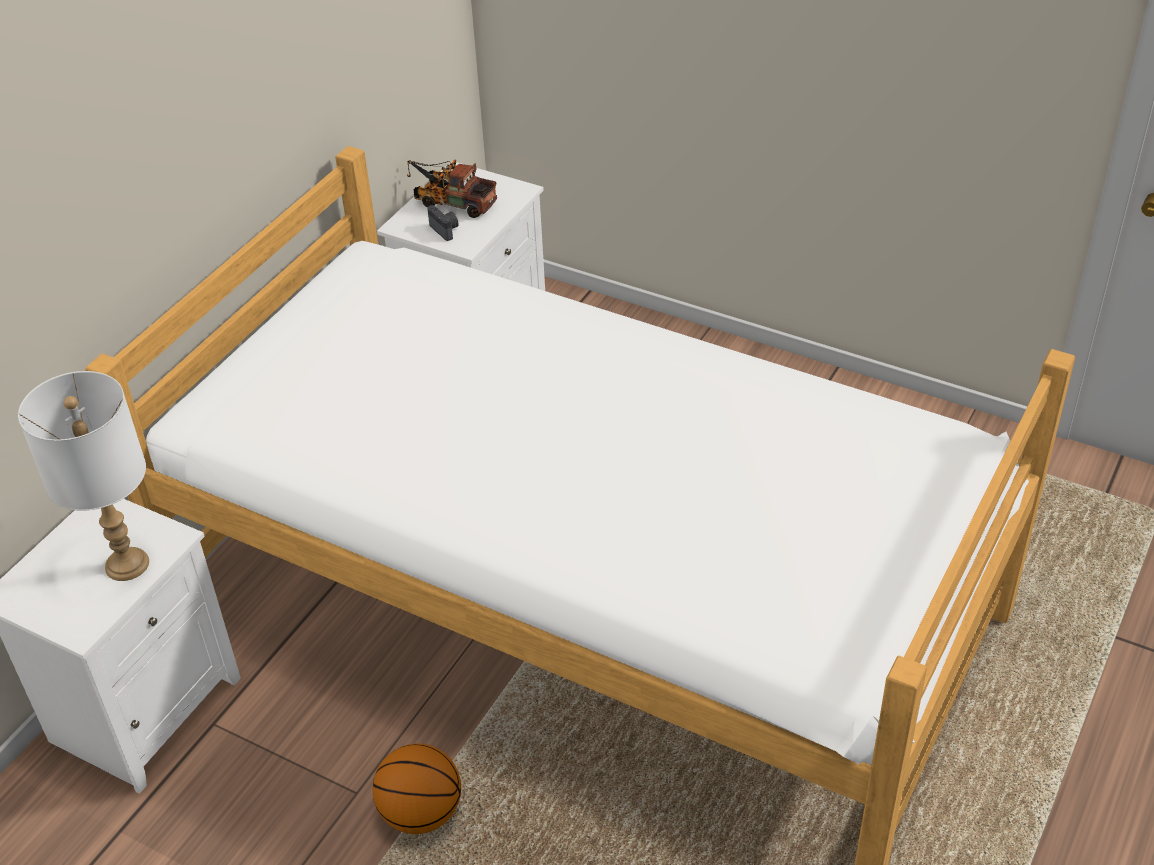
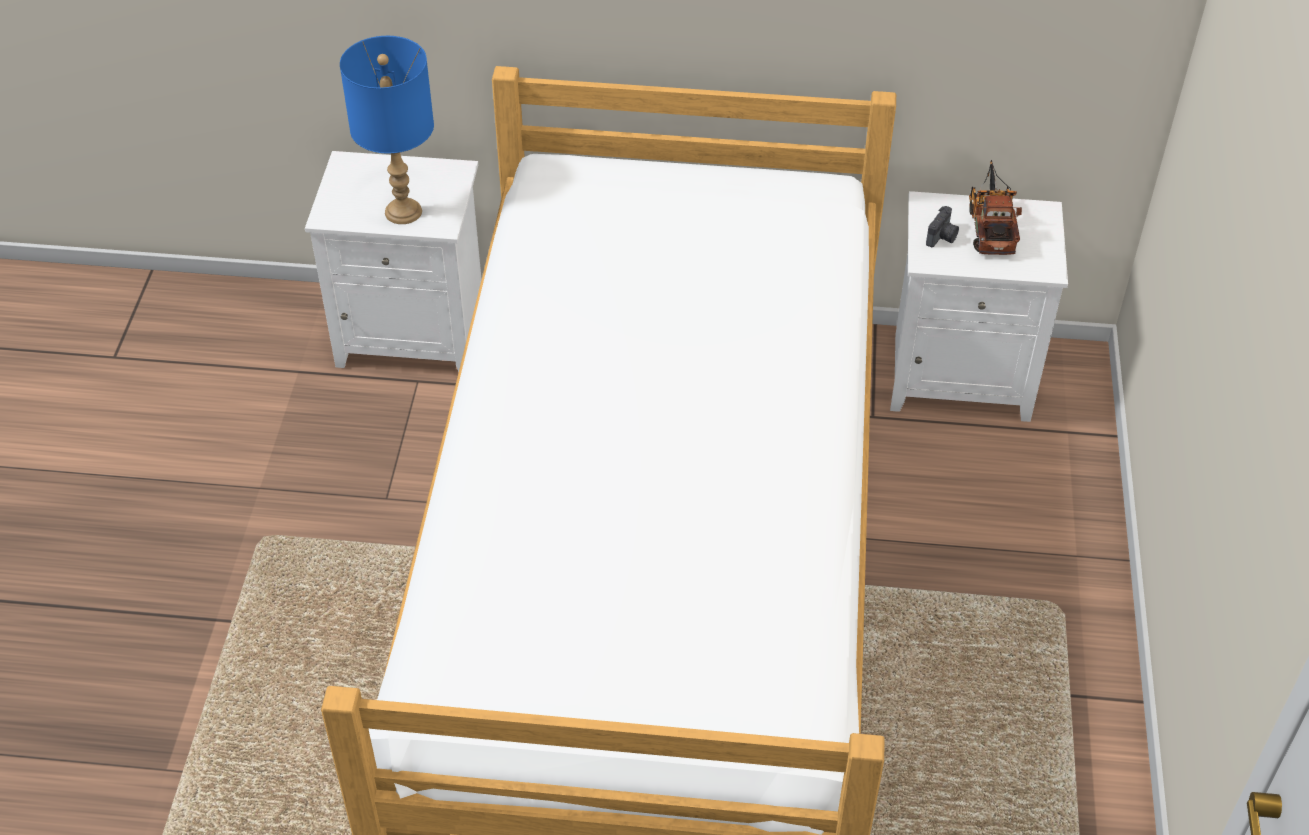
camera: 65 degrees right, 5 degrees up
white table lamp [18,371,149,581] -> blue table lamp [340,36,434,224]
basketball [372,744,461,834] -> none

